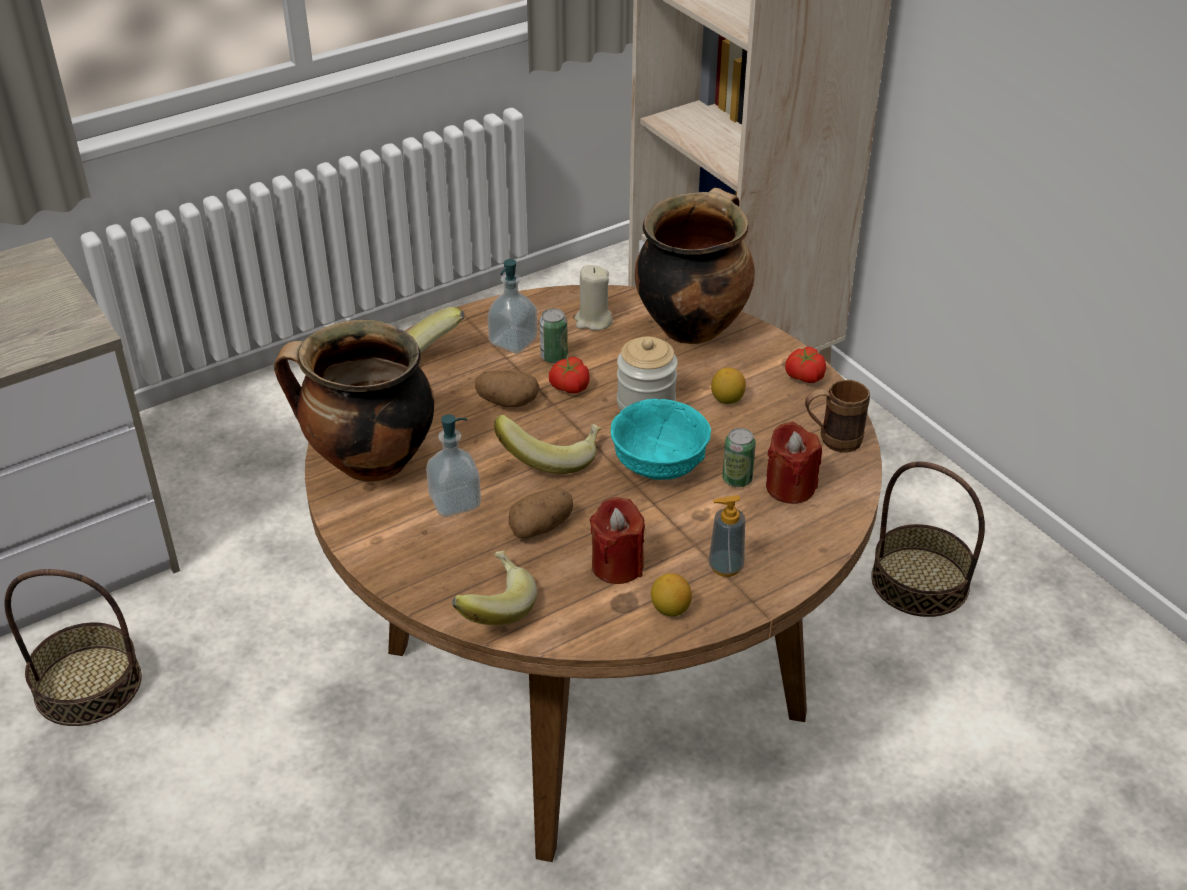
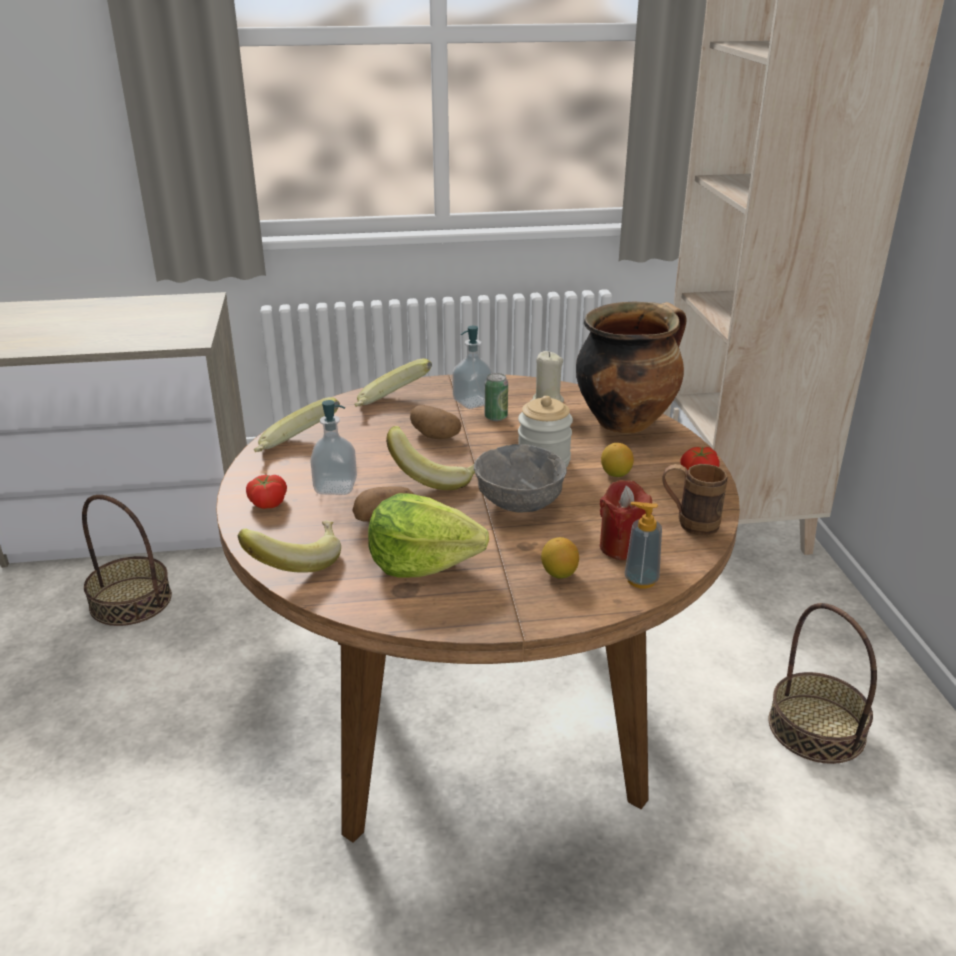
camera: 25 degrees right, 10 degrees down
cooking pot [274,320,434,482] -> banana [254,397,340,452]
tomato [549,357,590,394] -> tomato moved to [246,475,287,509]
red candle [590,497,645,584] -> lettuce [368,493,489,577]
turquoise bowl [611,399,711,480] -> grey bowl [474,444,567,512]
lemon [651,573,692,617] -> lemon moved to [541,537,579,579]
soap dispenser [709,495,745,577] -> soap dispenser moved to [625,502,662,589]
can [722,428,756,487] -> none

